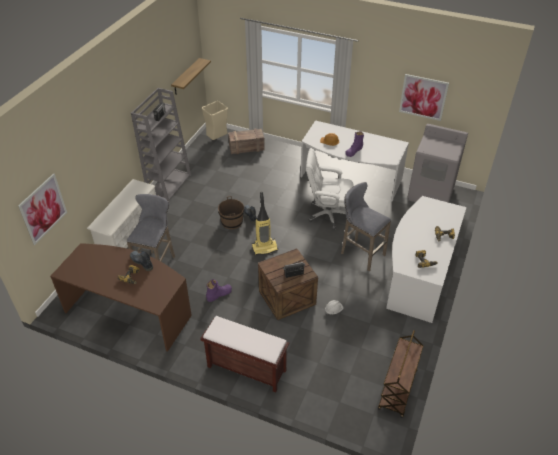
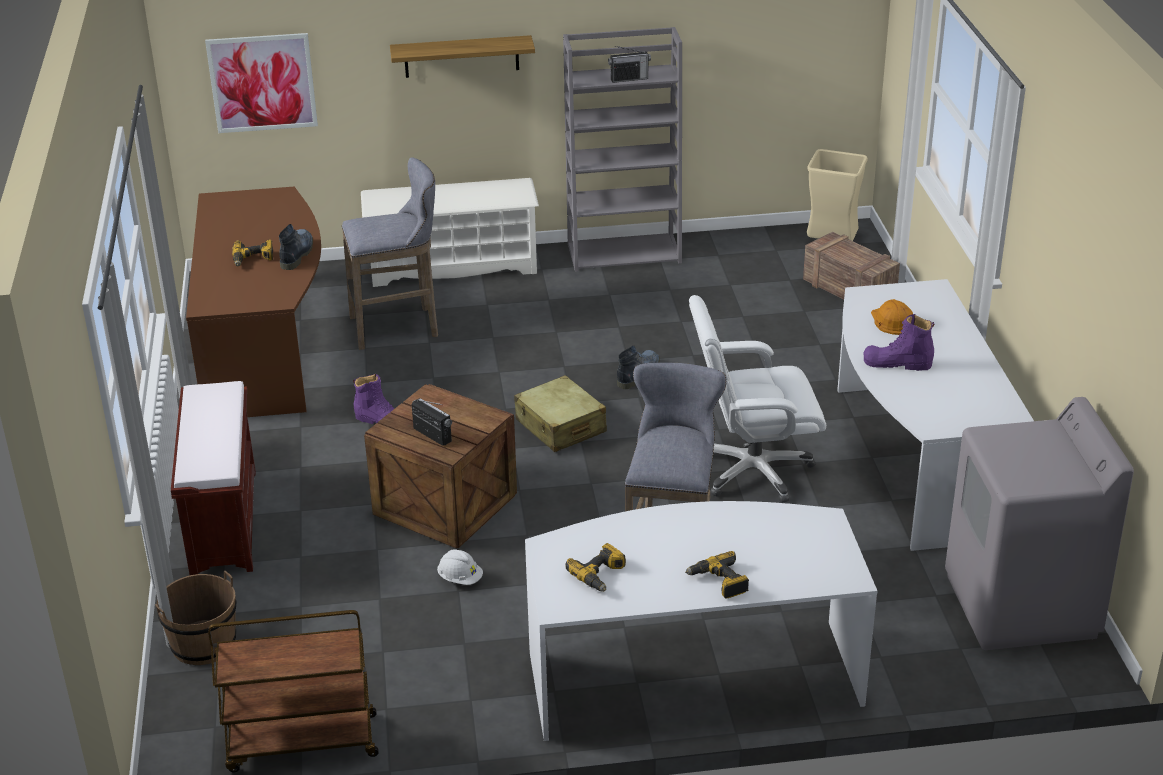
camera: 60 degrees right, 10 degrees down
shelf [171,58,211,94] -> shelf moved to [390,35,535,78]
brown bucket [218,196,244,229] -> brown bucket moved to [155,571,236,665]
vacuum cleaner [252,192,278,255] -> beige suitcase [514,375,607,452]
white office chair [306,148,354,230] -> white office chair turned 75 degrees counterclockwise [689,295,826,503]
picture [399,74,449,121] -> none

